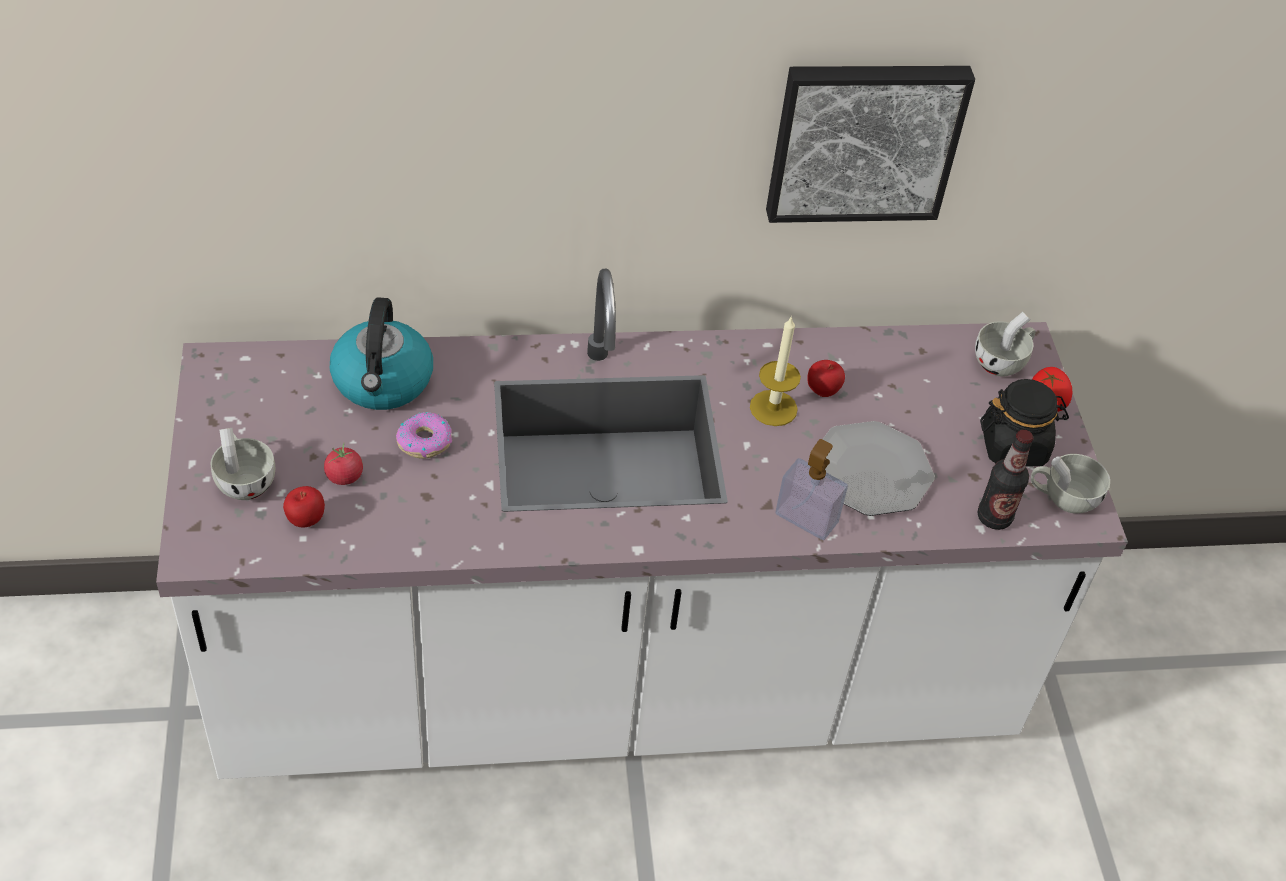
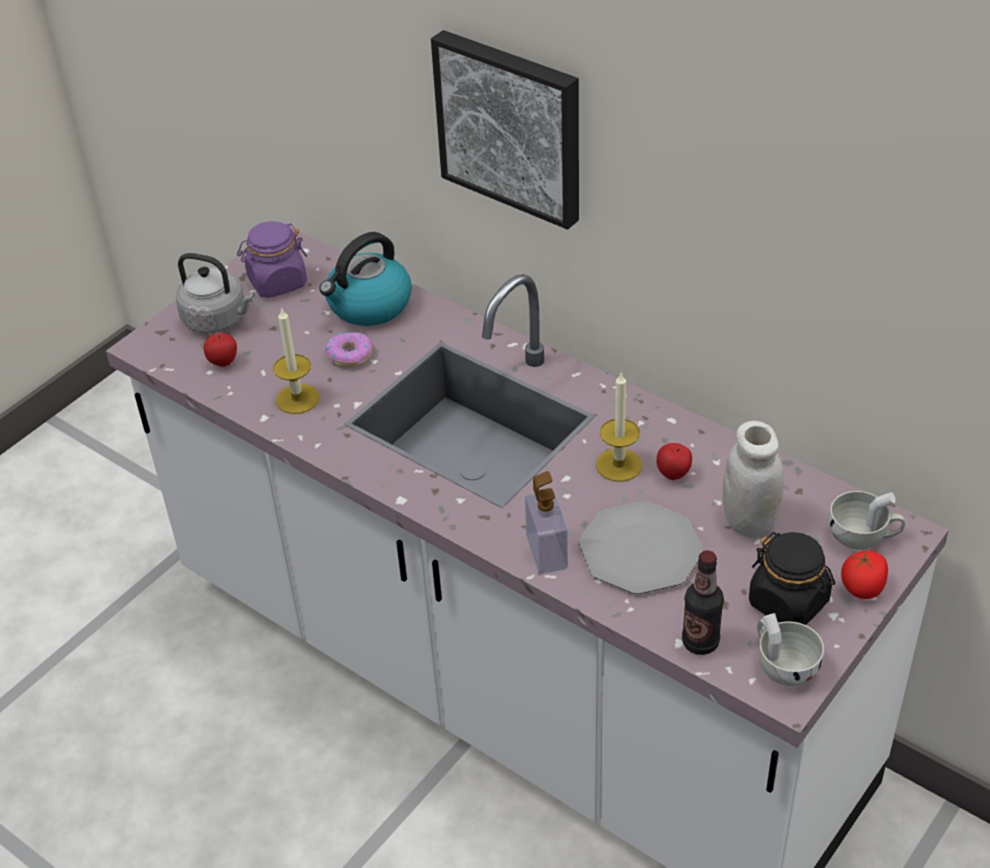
camera: 50 degrees right, 5 degrees down
white cup [211,428,276,500] -> grey kettle [176,253,255,333]
tomato [324,443,363,485] -> none
picture [766,66,975,223] -> picture moved to [431,30,579,230]
none -> purple jar [237,221,307,298]
none -> candle [273,307,319,414]
none -> white jar [723,421,784,537]

